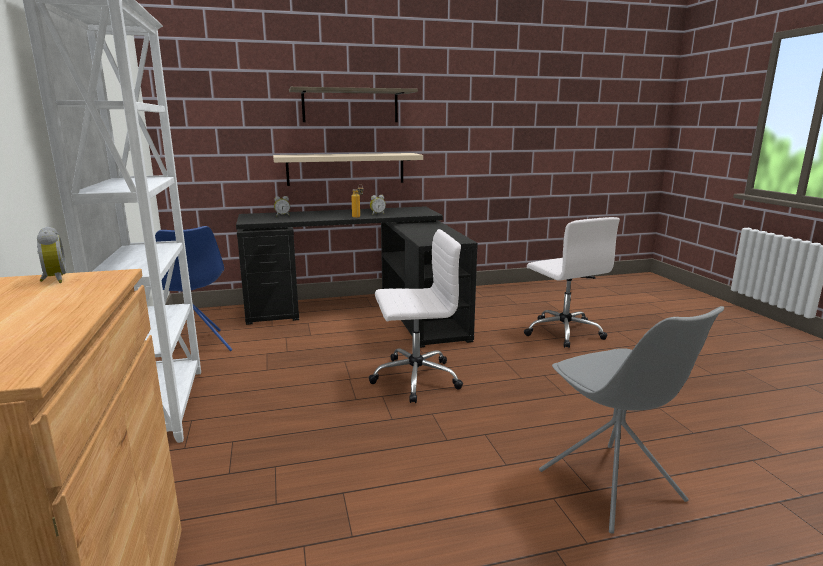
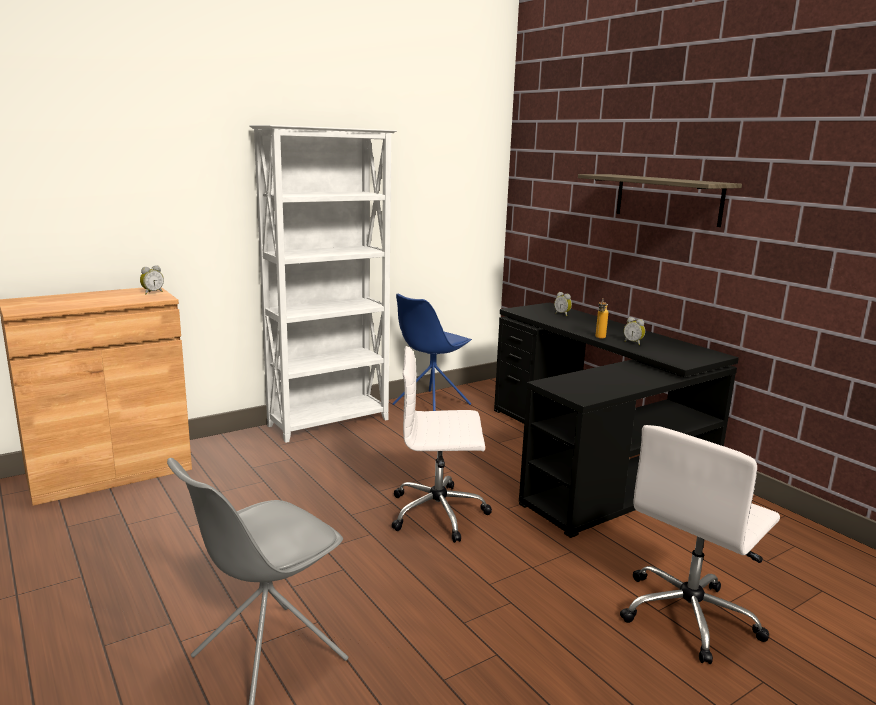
camera: 70 degrees right, 0 degrees up
beige shelf [273,153,423,186] -> none
white office chair [369,229,463,403] -> white office chair turned 120 degrees clockwise [392,346,492,543]

